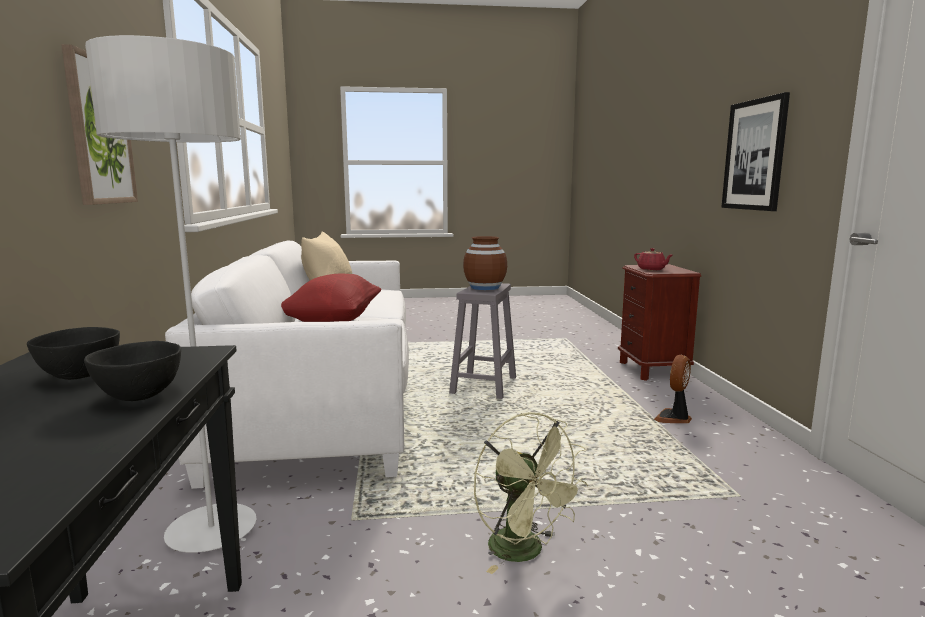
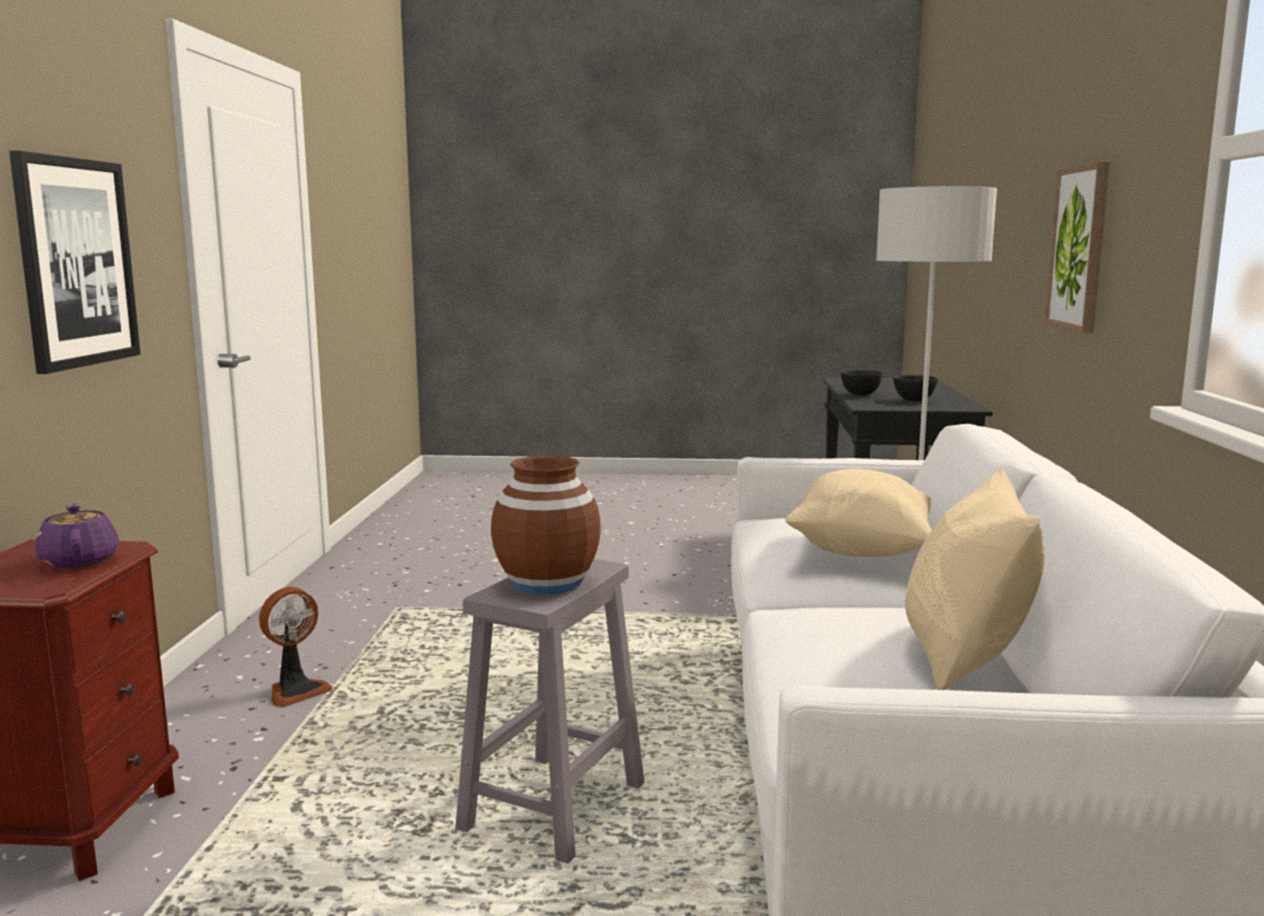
camera: 170 degrees left, 0 degrees up
red pillow [281,274,381,322] -> beige pillow [785,469,932,557]
green fan [474,412,588,574] -> none
red teapot [634,248,672,271] -> purple teapot [35,503,119,569]

